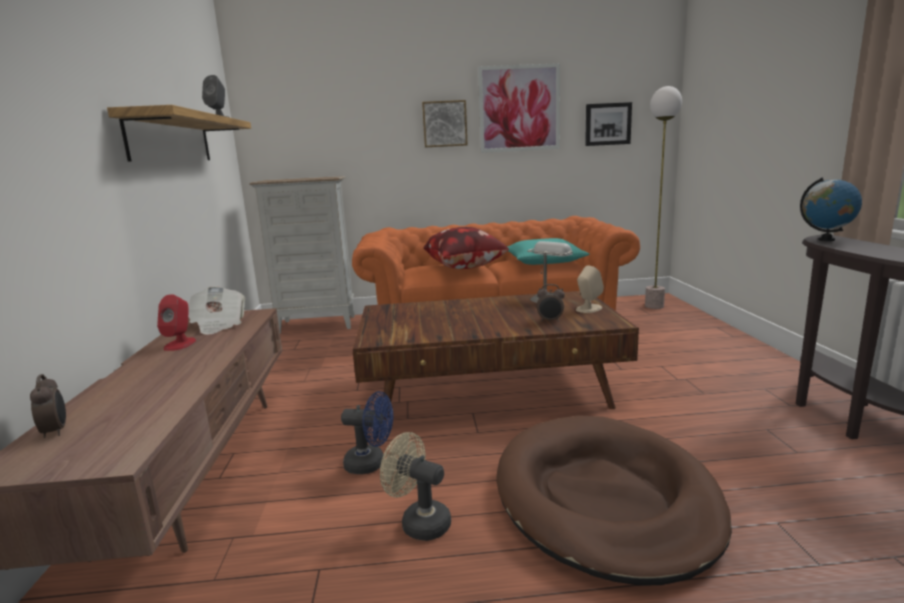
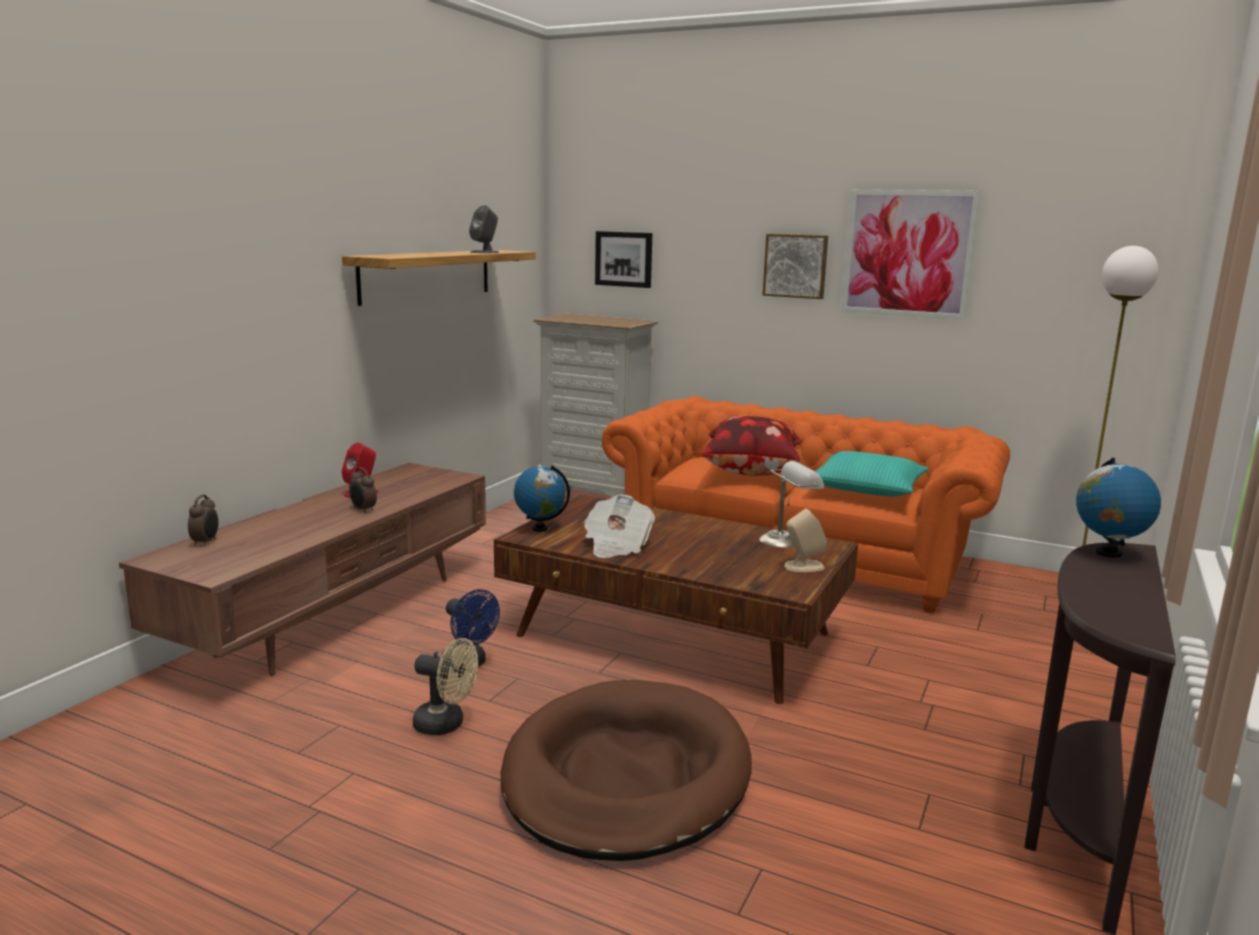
camera: 30 degrees right, 0 degrees up
newspaper [188,286,245,335] -> newspaper moved to [584,495,655,558]
beige fan [380,432,451,541] -> beige fan turned 135 degrees clockwise [413,638,478,735]
alarm clock [536,284,565,322] -> alarm clock moved to [349,467,377,513]
picture [585,102,632,146] -> picture moved to [595,231,652,288]
none -> globe [514,465,570,532]

